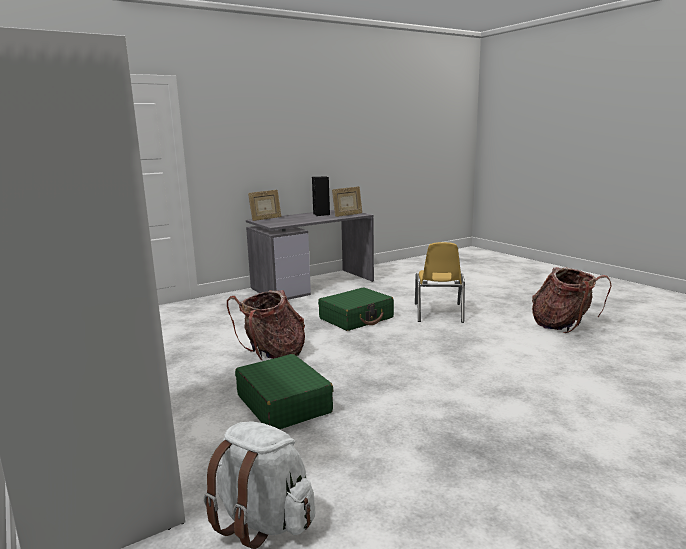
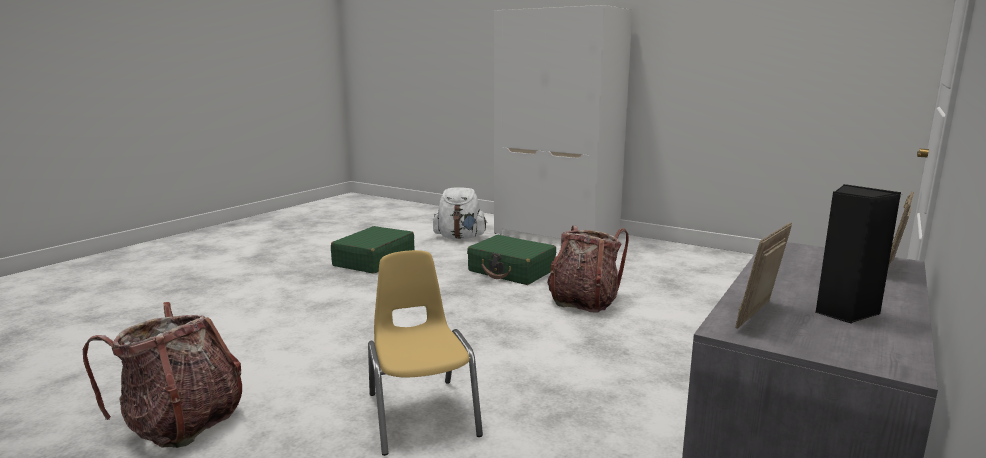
camera: 155 degrees right, 0 degrees up
green suitcase [318,287,394,331] -> green suitcase moved to [331,226,414,274]

